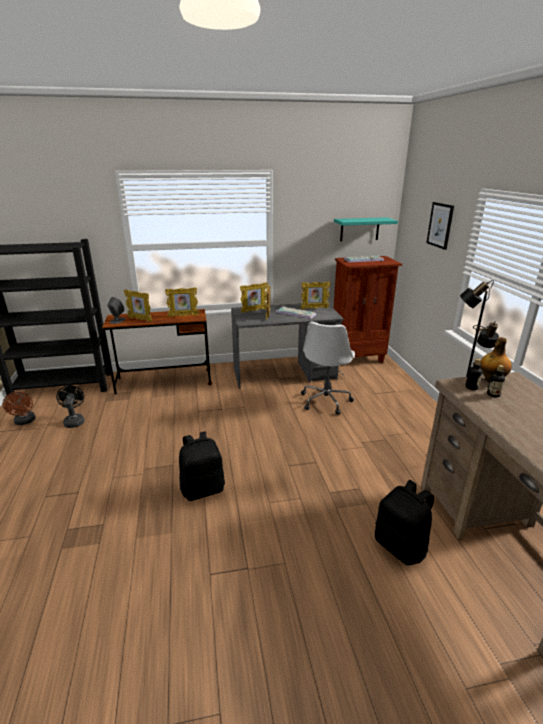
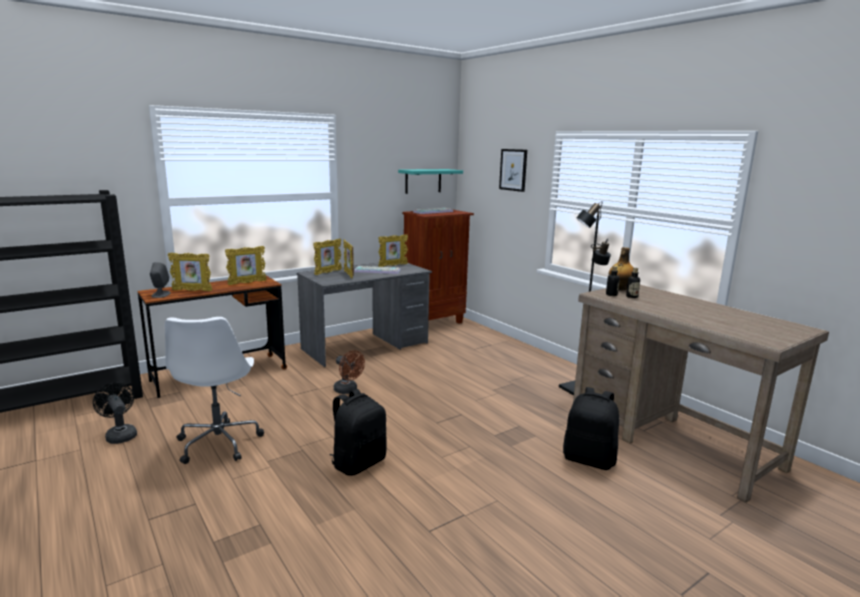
camera: 25 degrees left, 10 degrees down
brown fan [3,392,36,425] -> brown fan moved to [334,350,365,394]
white office chair [301,322,355,415] -> white office chair moved to [165,317,264,464]

